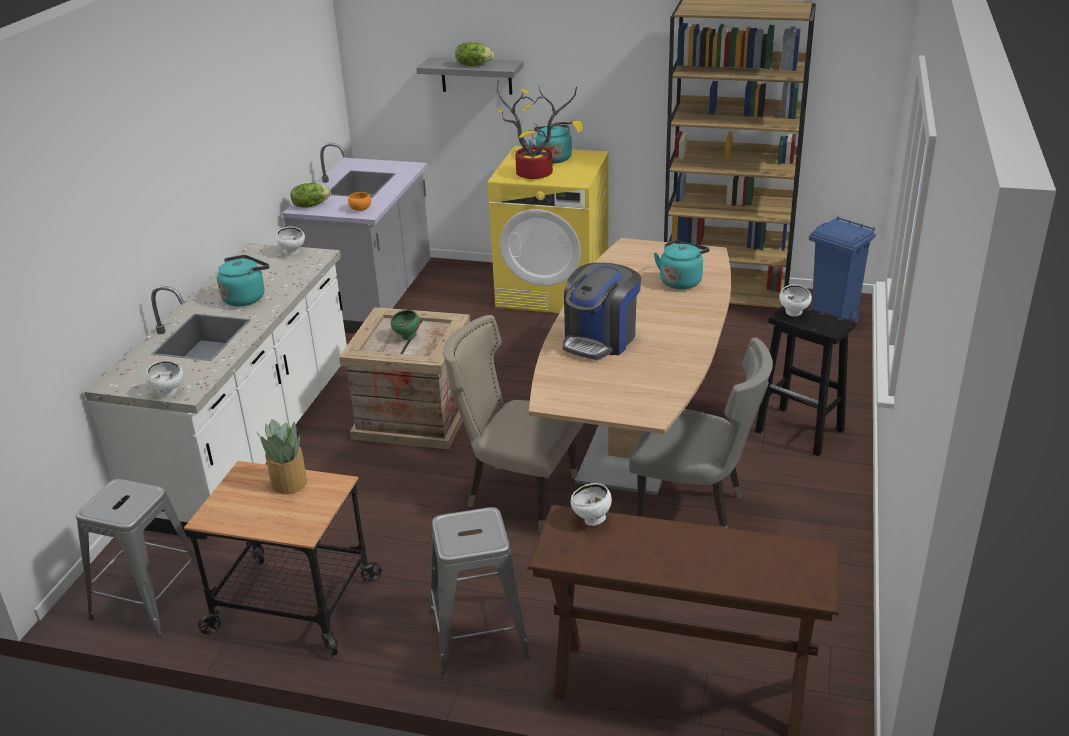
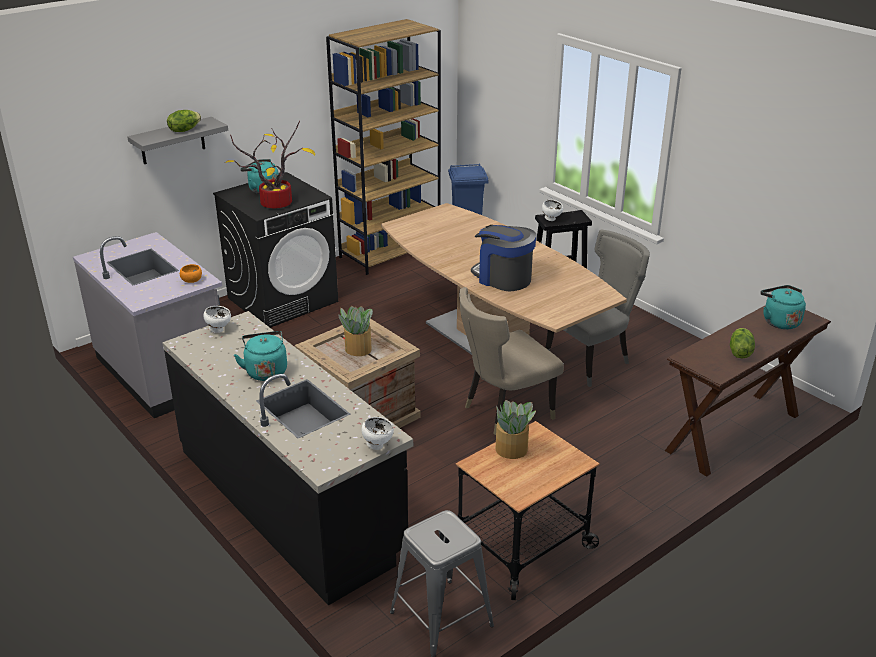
camera: 55 degrees left, 0 degrees up
white counter [85,243,347,539] -> black counter [162,311,413,606]
lettuce [290,183,331,208] -> lettuce moved to [730,328,755,358]
green bowl [391,310,420,340] -> potted plant [339,306,373,356]
grey stool [430,507,530,673] -> none
yellow washing machine [488,146,609,313] -> black washing machine [213,172,338,328]
coffee machine [562,263,641,360] -> coffee machine turned 150 degrees clockwise [471,225,536,291]
white bowl [571,483,612,526] -> none
turquoise kettle [654,240,710,289] -> turquoise kettle moved to [760,285,806,329]

